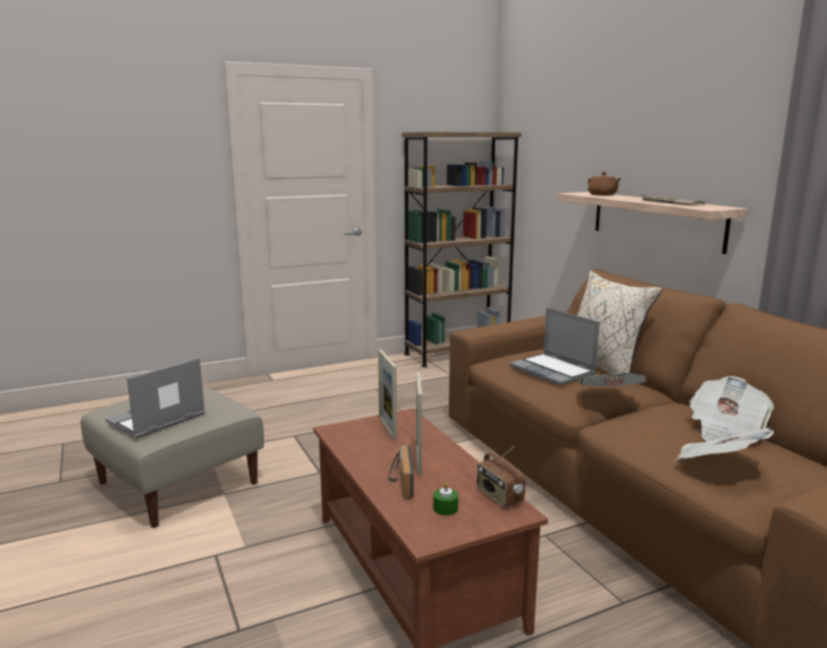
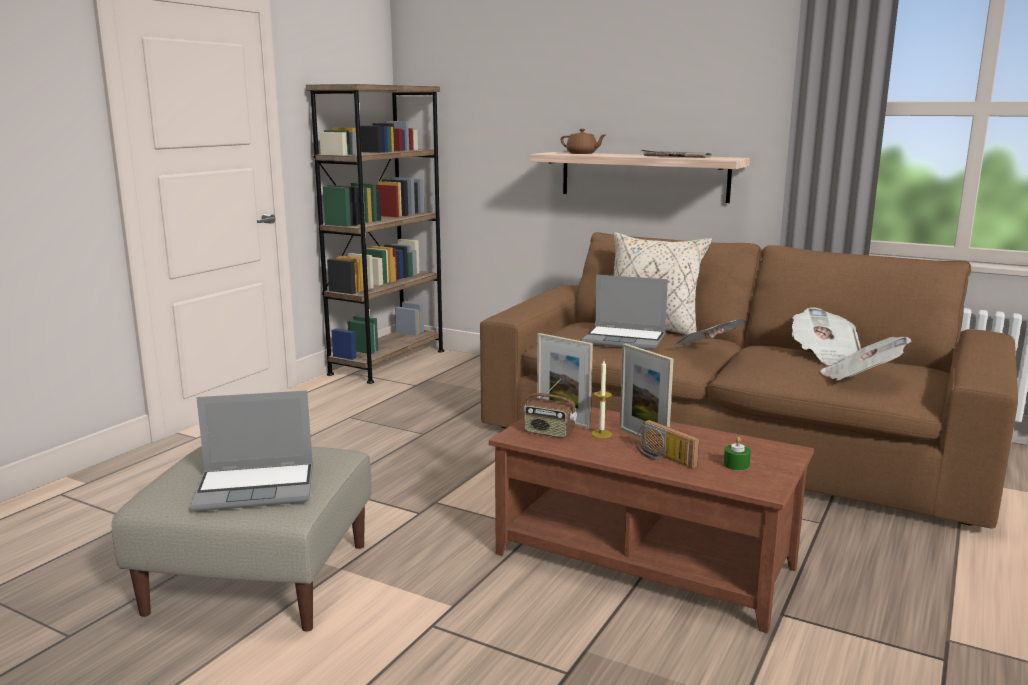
camera: 35 degrees left, 0 degrees up
laptop [105,358,205,438] -> laptop turned 105 degrees counterclockwise [191,390,313,511]
radio [477,446,526,507] -> radio moved to [524,379,577,438]
none -> candle [591,361,612,438]

